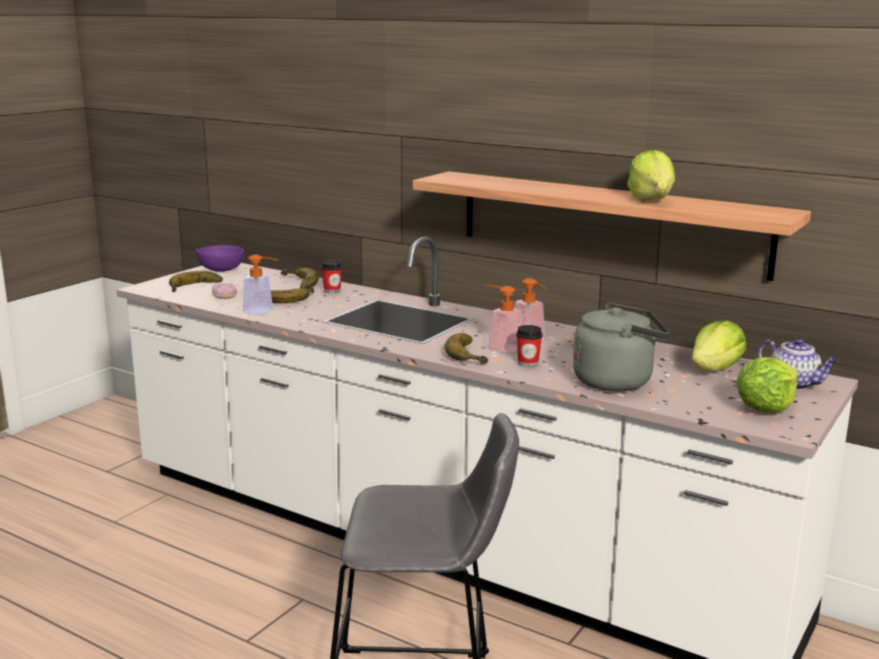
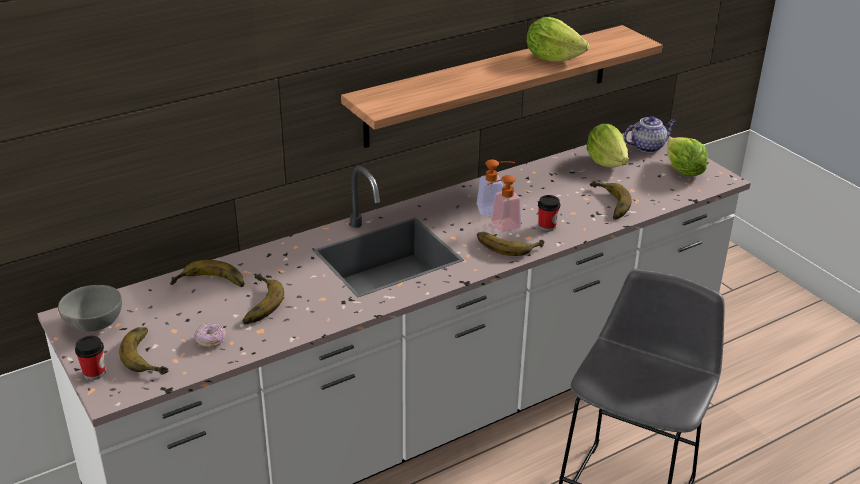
camera: 65 degrees left, 15 degrees up
purple bowl [196,245,244,272] -> grey bowl [58,285,122,332]
soap dispenser [243,255,278,314] -> none
cup [321,260,342,293] -> cup moved to [75,336,105,380]
grey kettle [573,303,669,391] -> banana [590,181,632,220]

